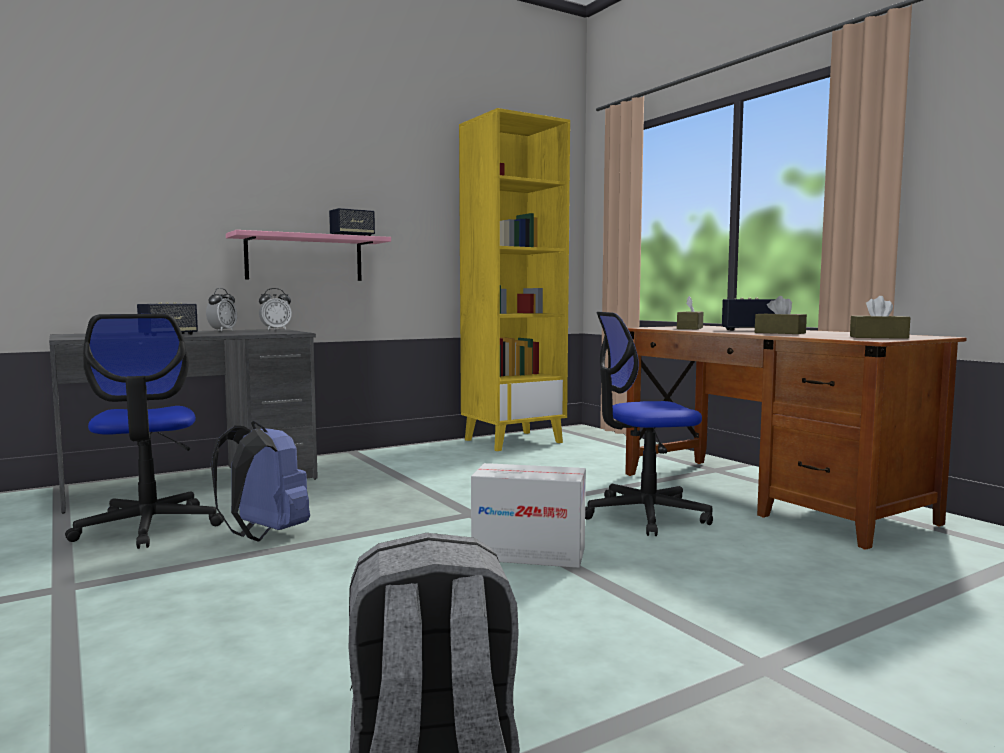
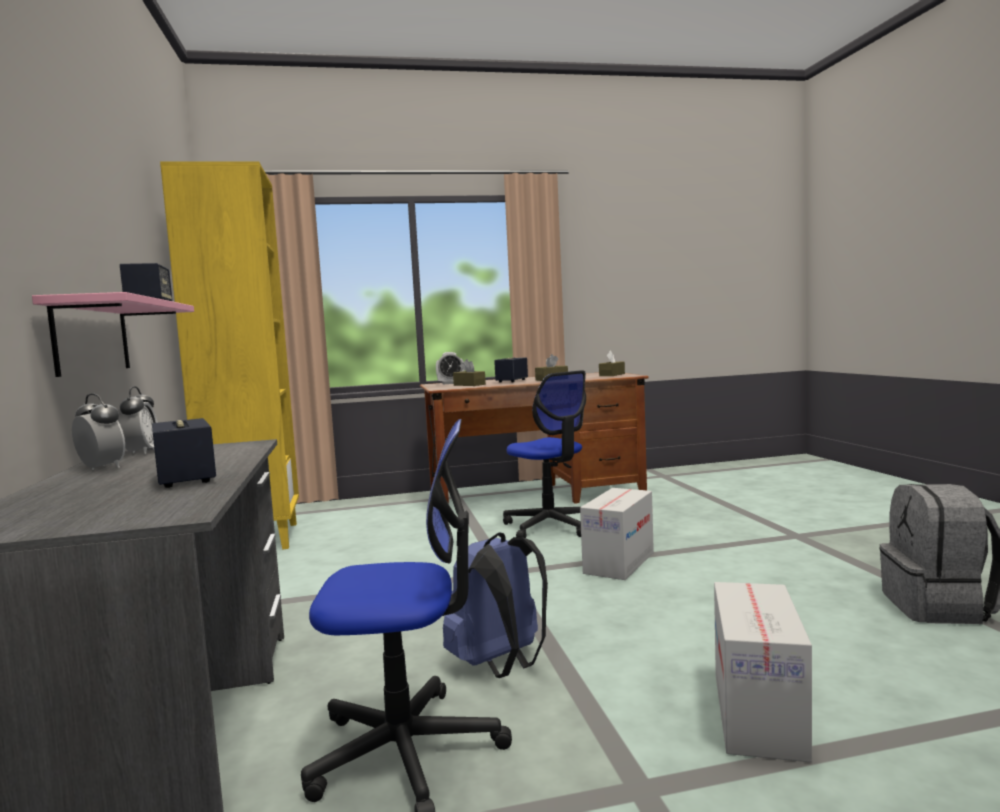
camera: 70 degrees left, 0 degrees up
office chair [585,312,713,536] -> office chair turned 45 degrees counterclockwise [503,370,586,538]
none -> alarm clock [436,352,465,384]
none -> cardboard box [714,582,812,762]

